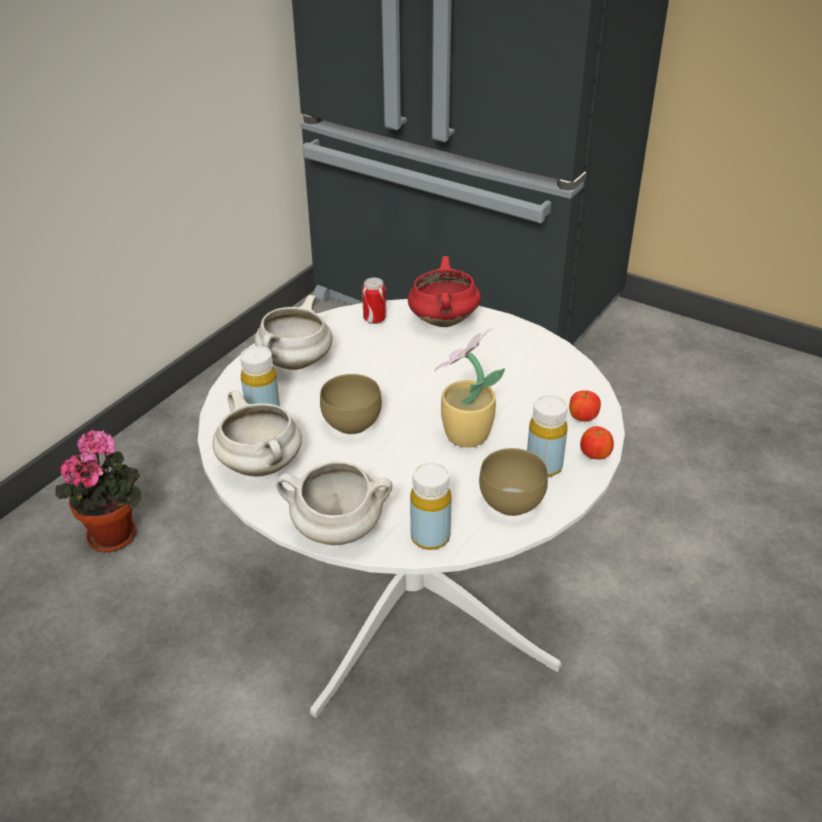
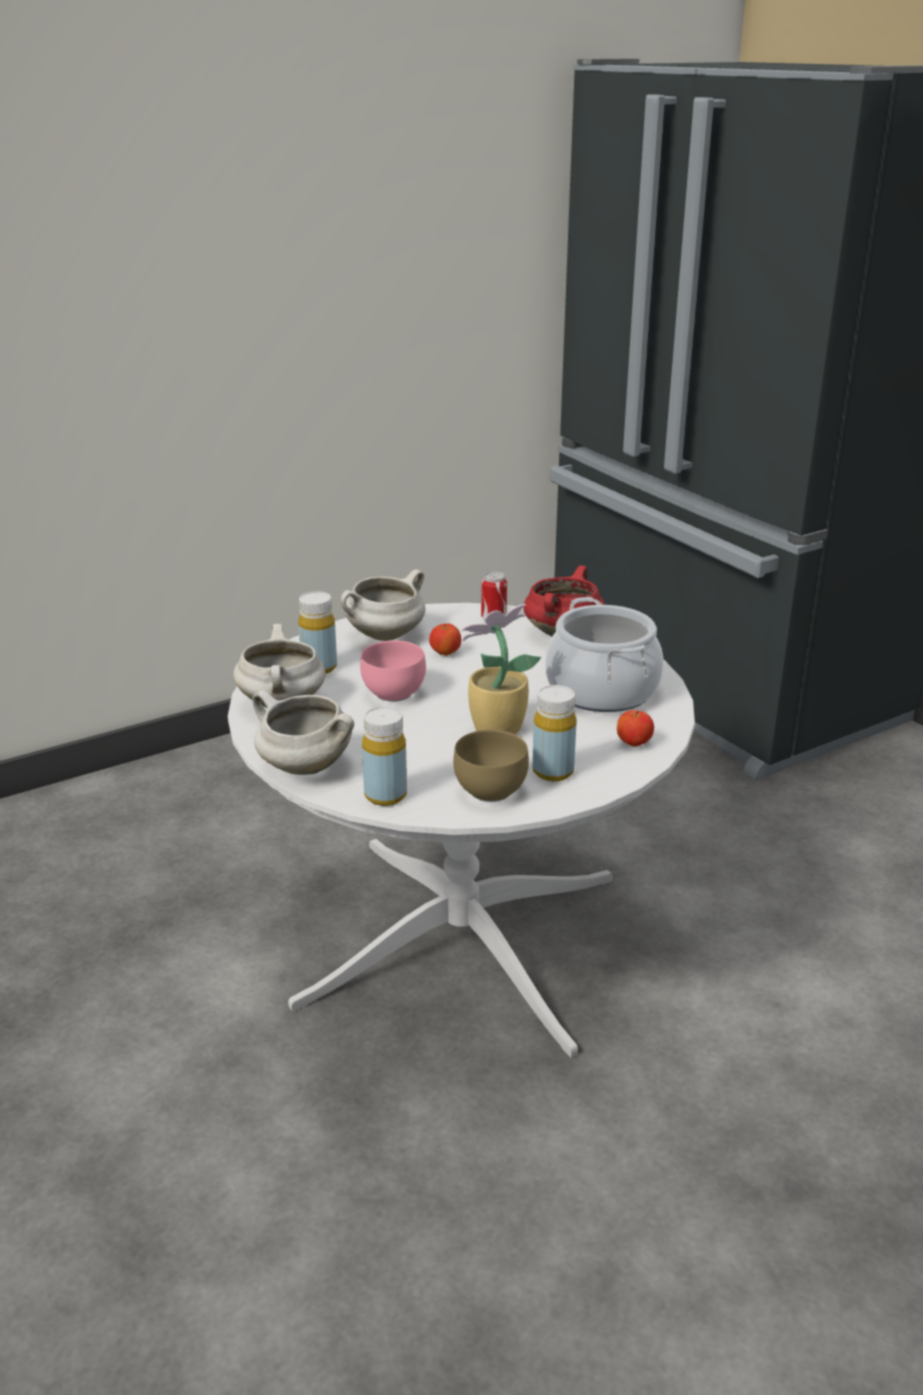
camera: 25 degrees right, 10 degrees down
potted plant [56,429,141,552] -> none
brown bowl [320,374,382,434] -> pink bowl [360,640,426,702]
apple [580,426,614,459] -> apple moved to [429,623,461,656]
none -> cooking pot [545,597,663,712]

